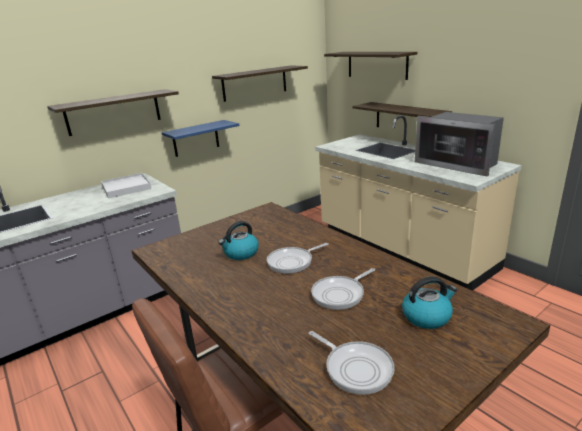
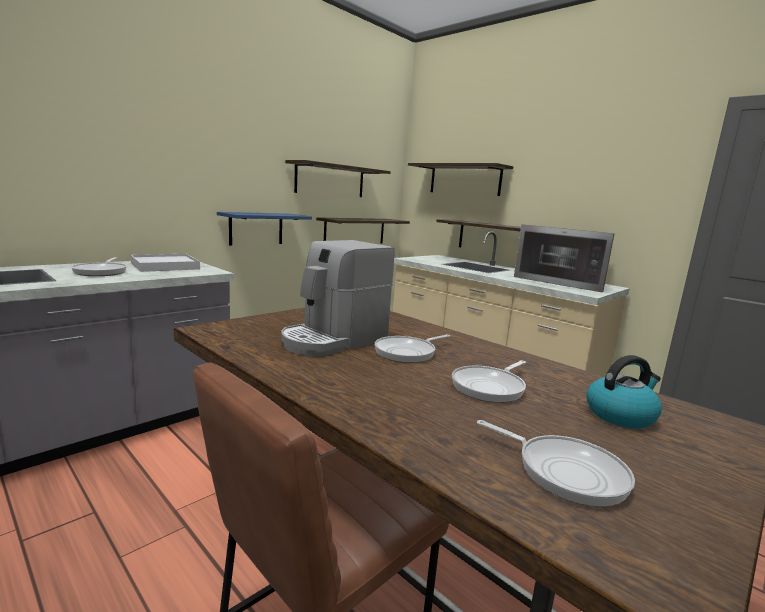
camera: 10 degrees left, 10 degrees down
shelf [47,89,179,136] -> shelf moved to [316,217,410,244]
kettle [219,221,259,260] -> coffee machine [281,240,395,356]
none -> frying pan [71,257,127,276]

